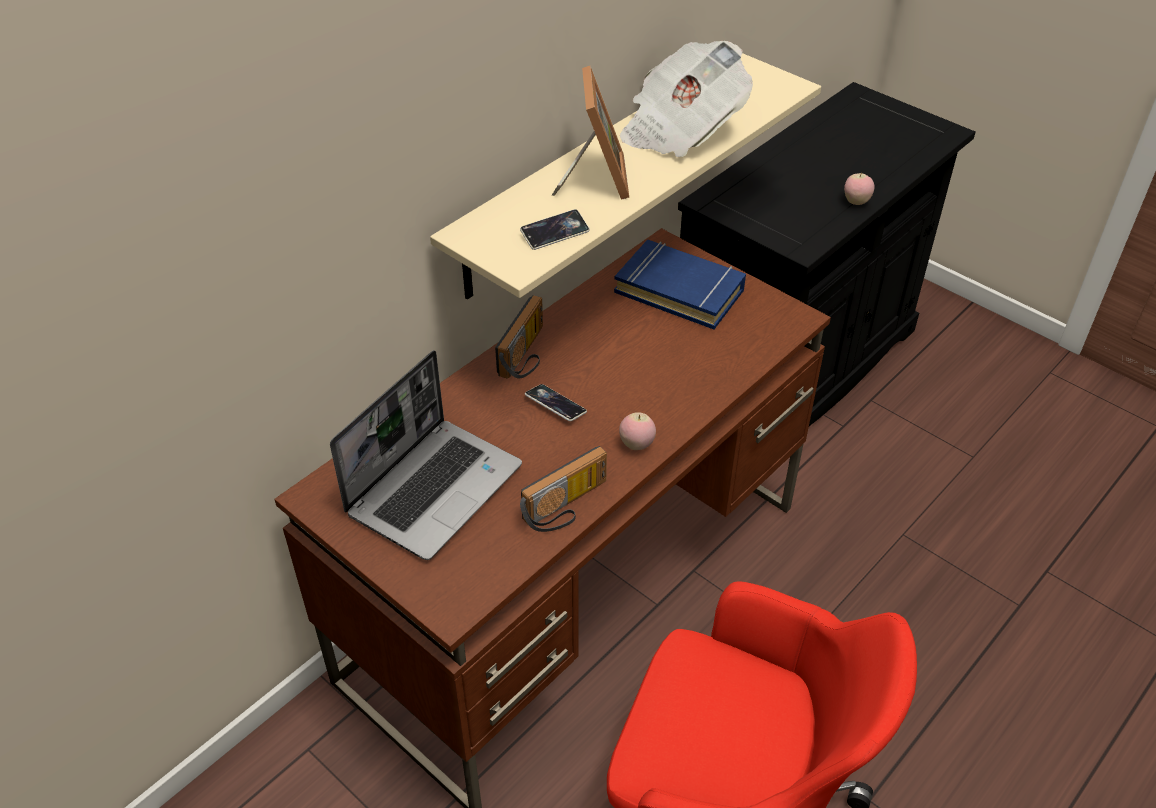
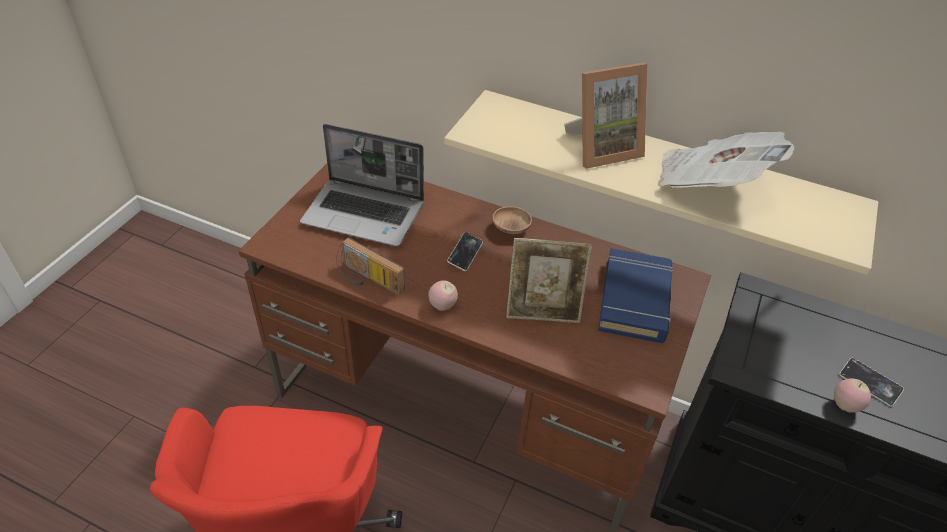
camera: 70 degrees right, 0 degrees up
radio [495,295,543,379] -> brown bowl [492,206,532,234]
phone [520,209,590,250] -> phone moved to [839,358,904,407]
none -> picture frame [506,238,592,323]

